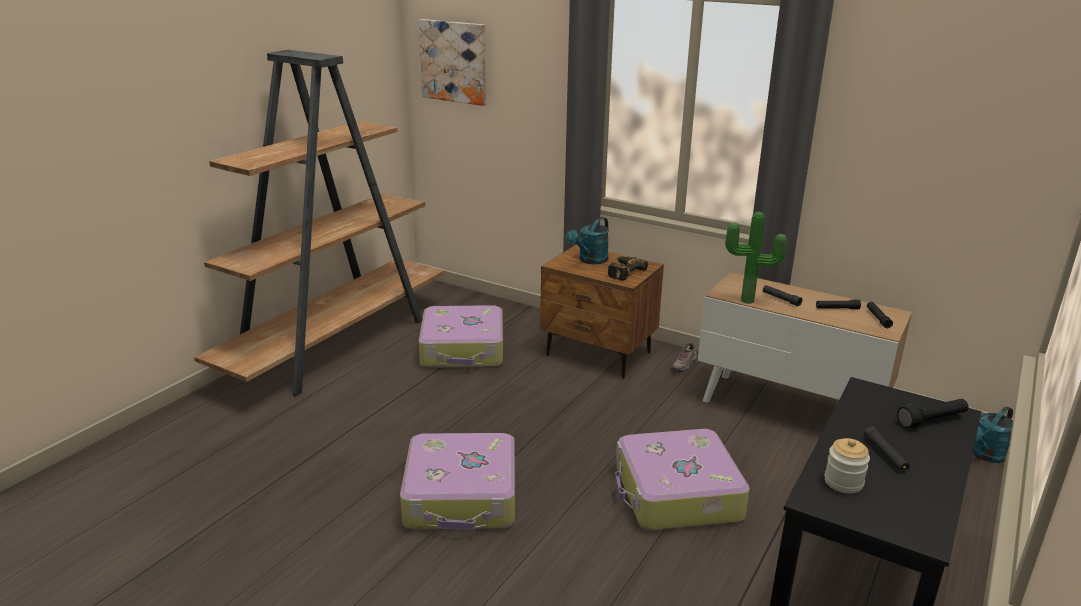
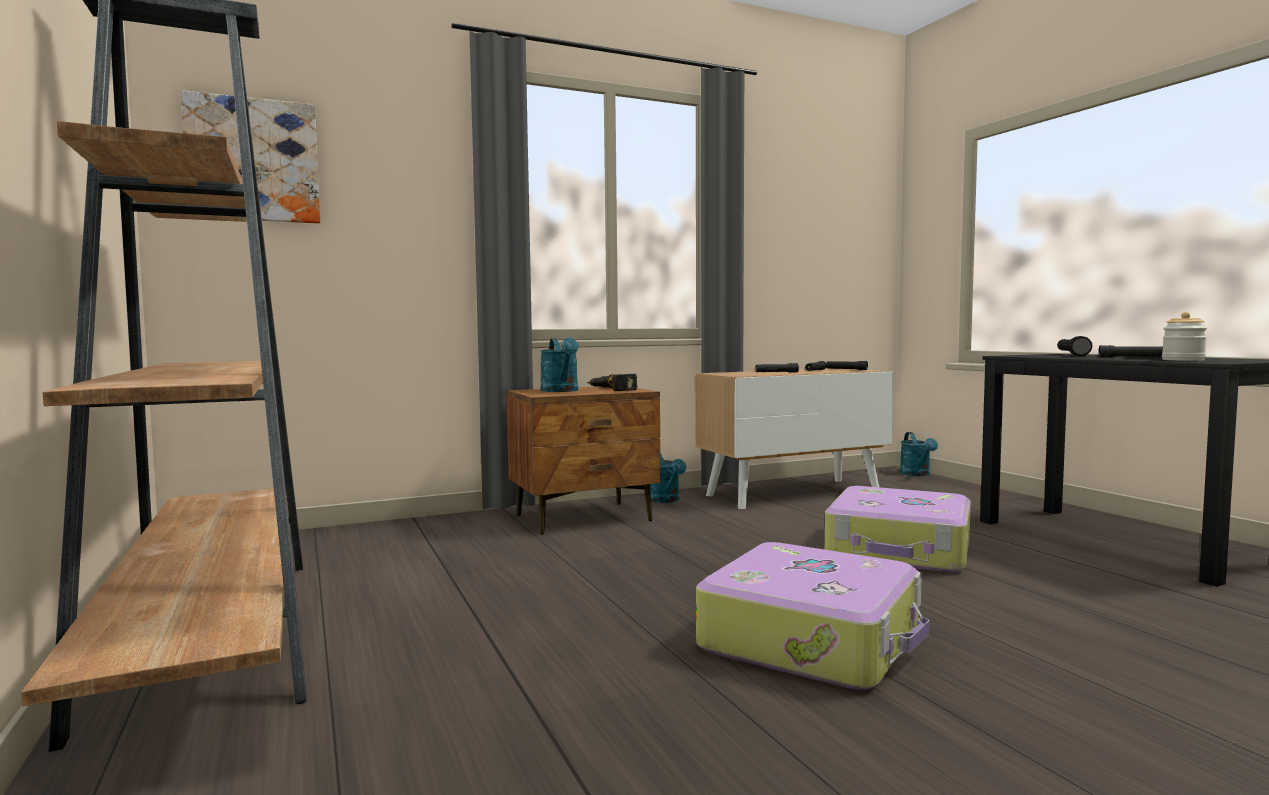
camera: 55 degrees left, 20 degrees down
suitcase [419,305,503,368] -> none
shoe [672,342,697,372] -> turquoise watering can [650,453,686,503]
potted plant [725,212,787,304] -> none

